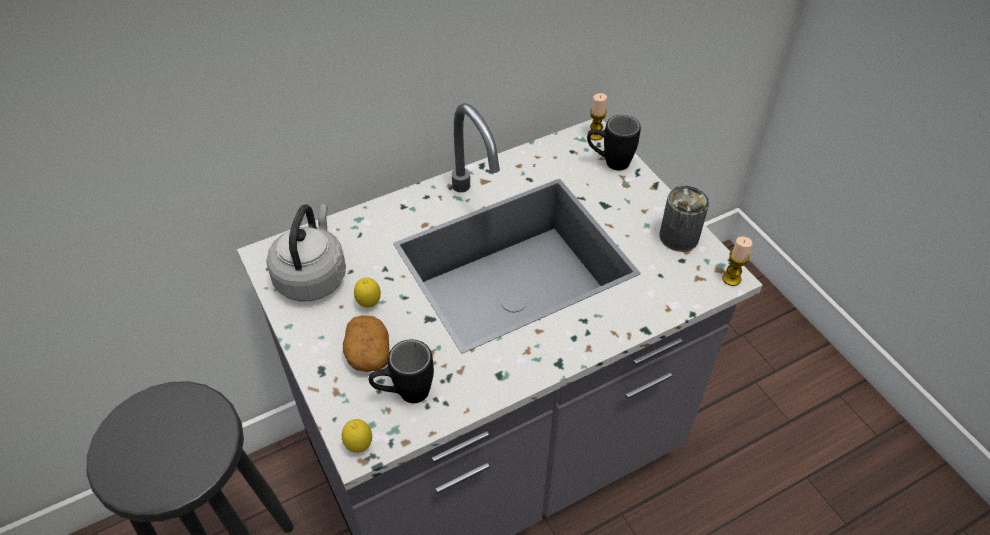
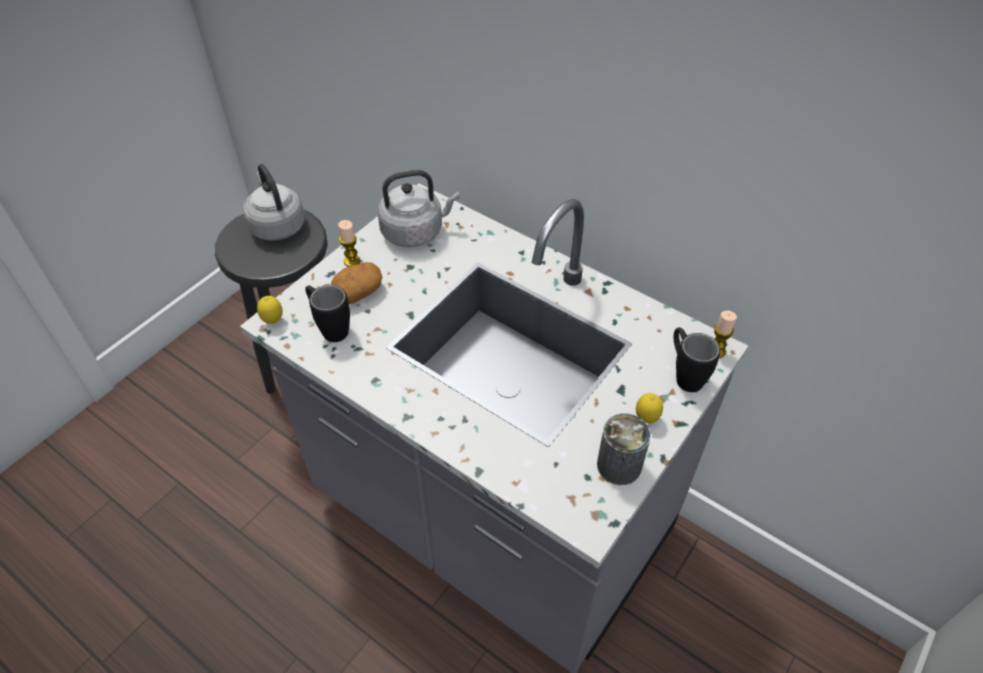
camera: 65 degrees right, 0 degrees up
lemon [354,277,381,308] -> lemon moved to [636,393,663,423]
candle [722,237,753,286] -> candle moved to [338,220,361,266]
none -> grey kettle [243,164,305,241]

